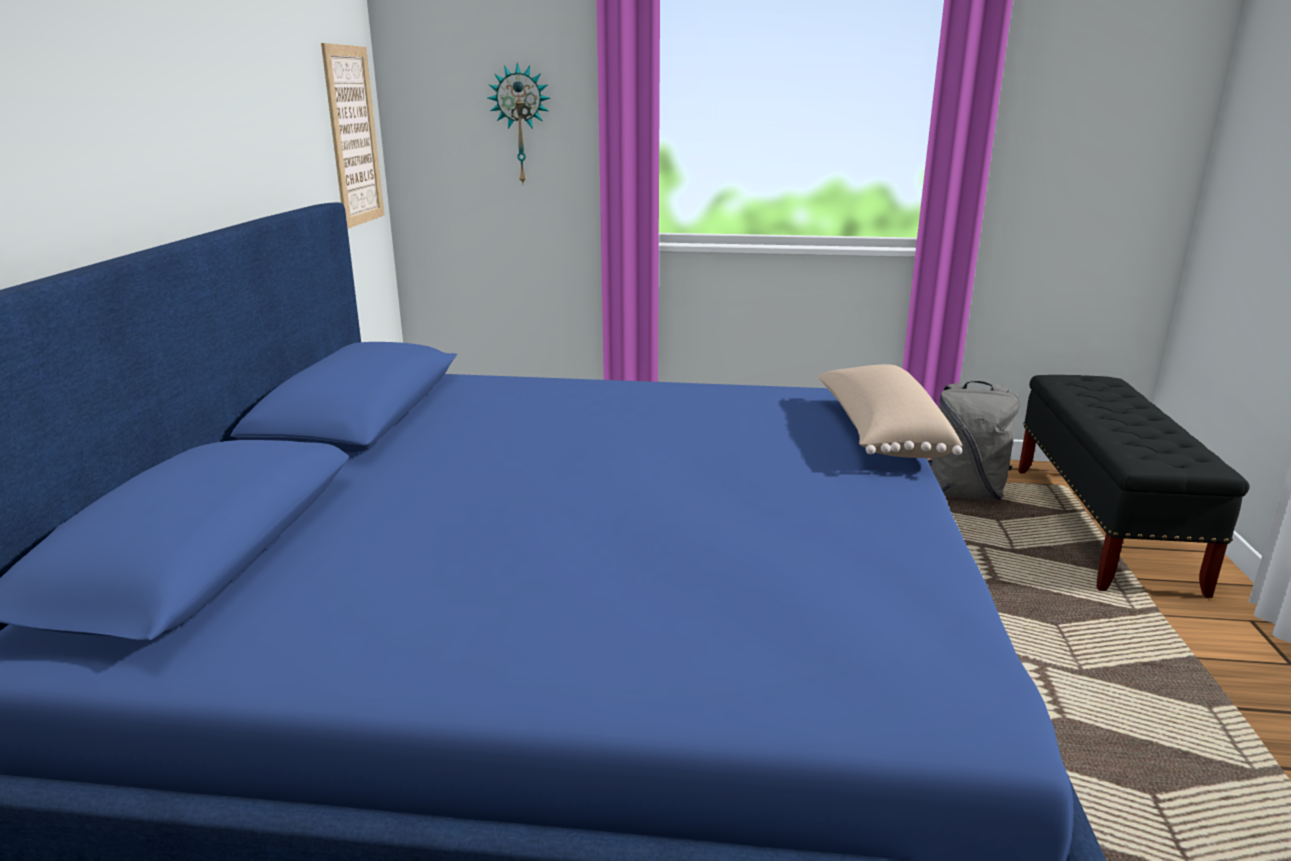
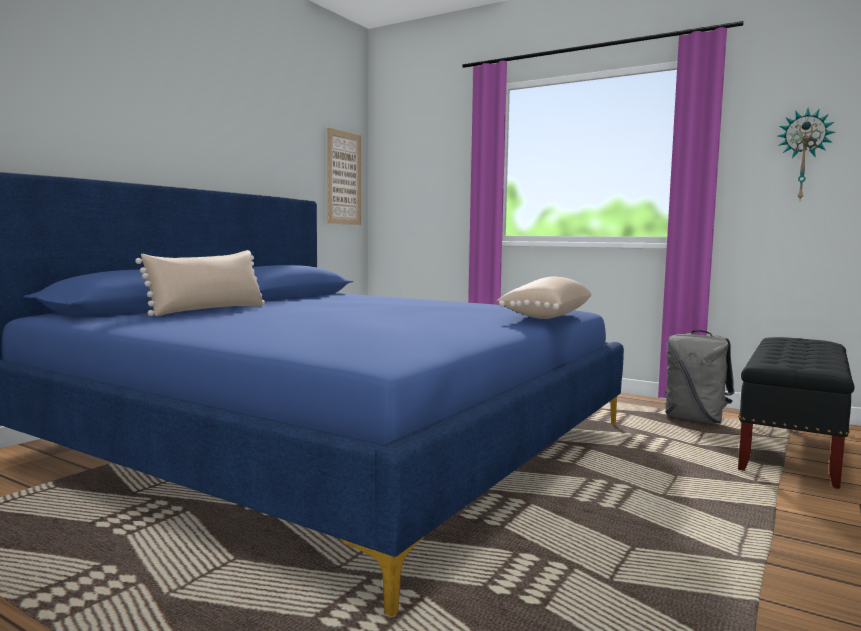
camera: 25 degrees right, 15 degrees down
wall clock [488,62,550,186] -> wall clock moved to [778,108,835,200]
none -> beige pillow [135,250,265,316]

